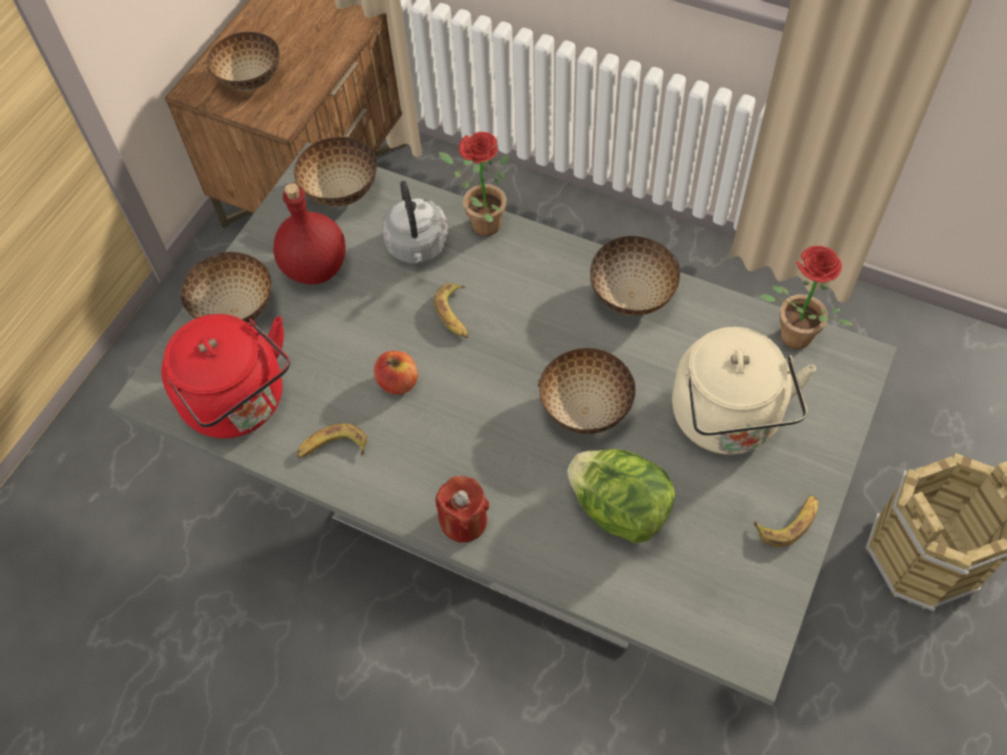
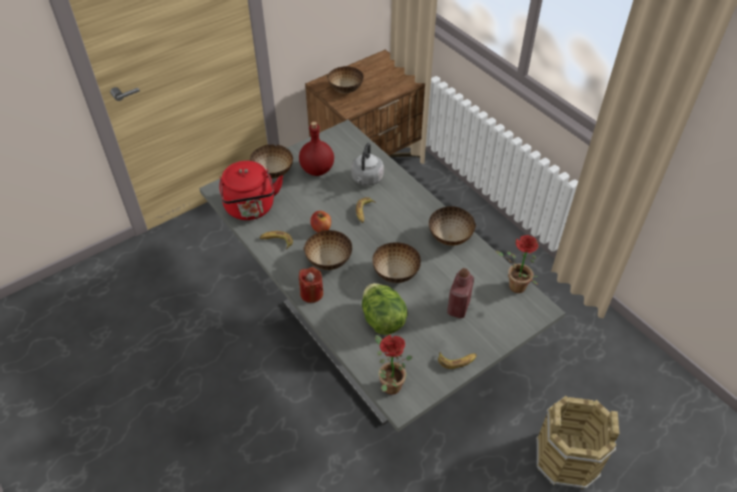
camera: 25 degrees right, 10 degrees down
bowl [294,137,377,207] -> bowl moved to [304,230,352,270]
potted plant [439,132,509,236] -> potted plant moved to [375,335,412,395]
beige kettle [672,327,816,455] -> red bottle [447,268,474,318]

